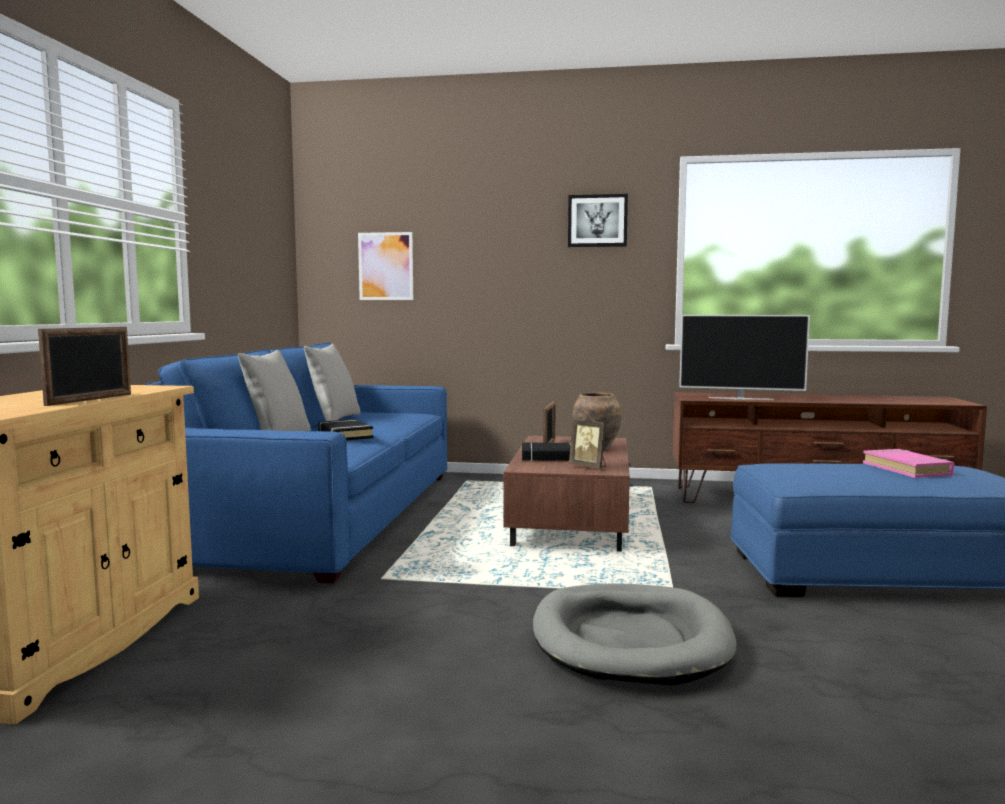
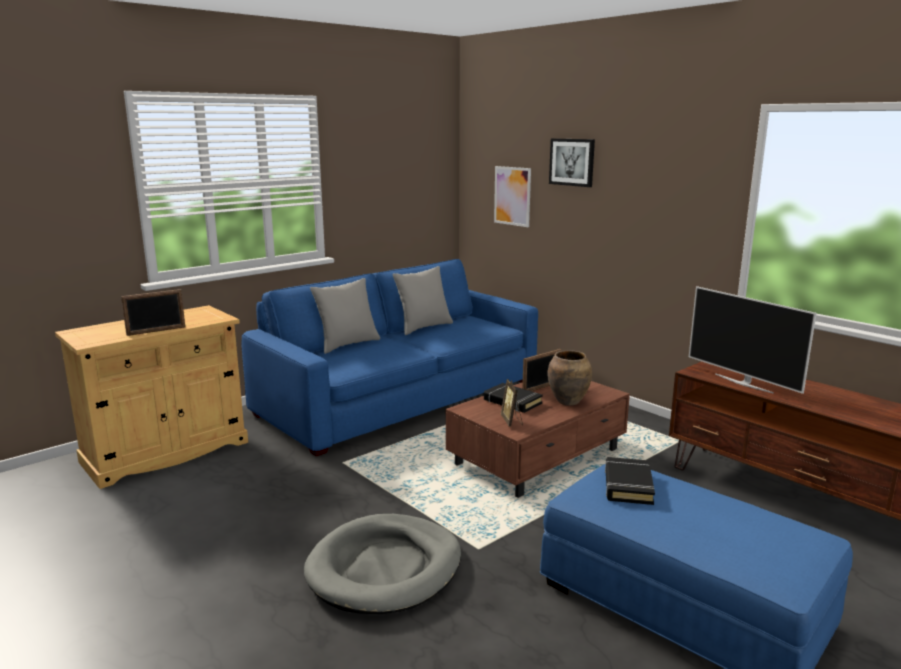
camera: 40 degrees right, 10 degrees up
black book [318,419,374,441] -> black book moved to [605,457,655,505]
picture [568,194,628,247] -> picture moved to [549,138,595,187]
pink book [863,449,955,478] -> none

